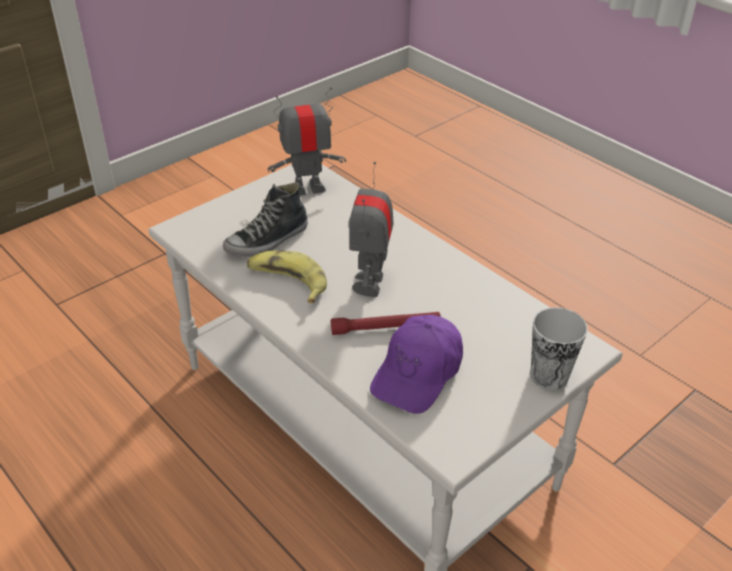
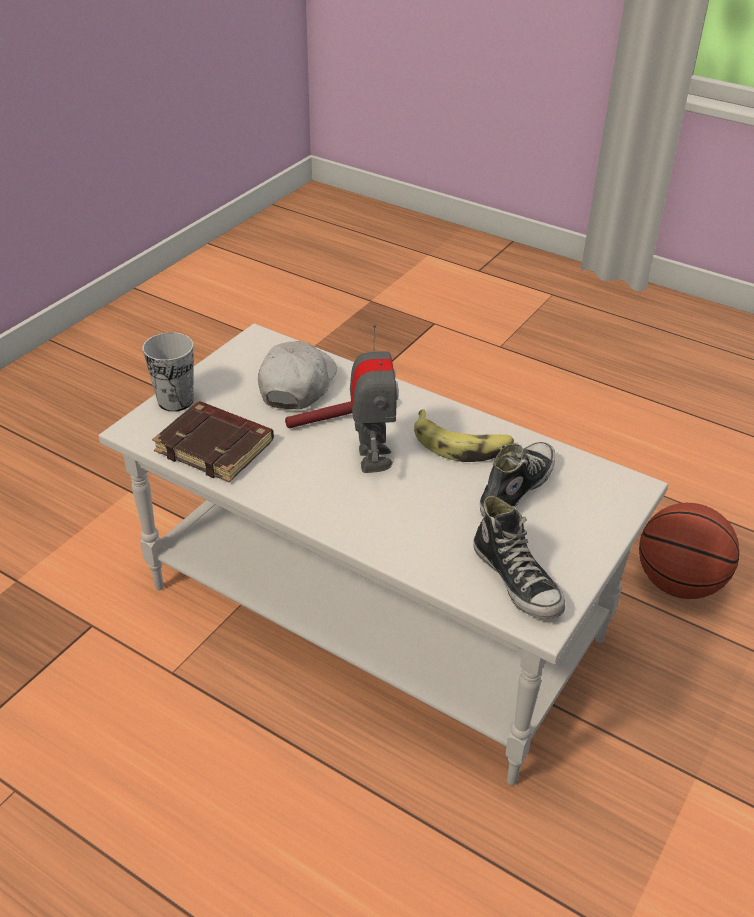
camera: 165 degrees right, 0 degrees up
toy robot [267,87,346,195] -> shoe [473,495,565,619]
purple cap [370,315,463,414] -> white cap [258,341,337,409]
none -> brown book [152,401,274,483]
none -> basketball [639,503,740,599]

